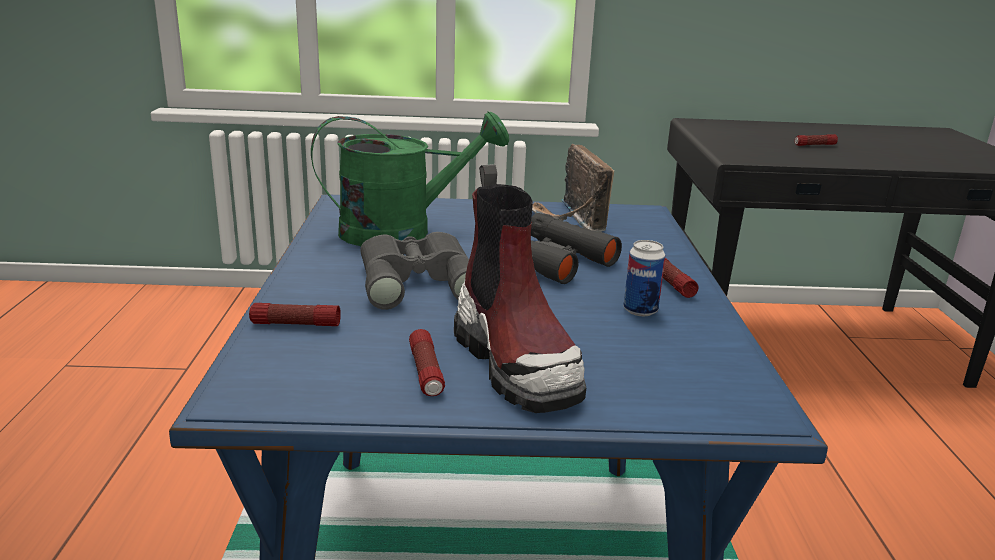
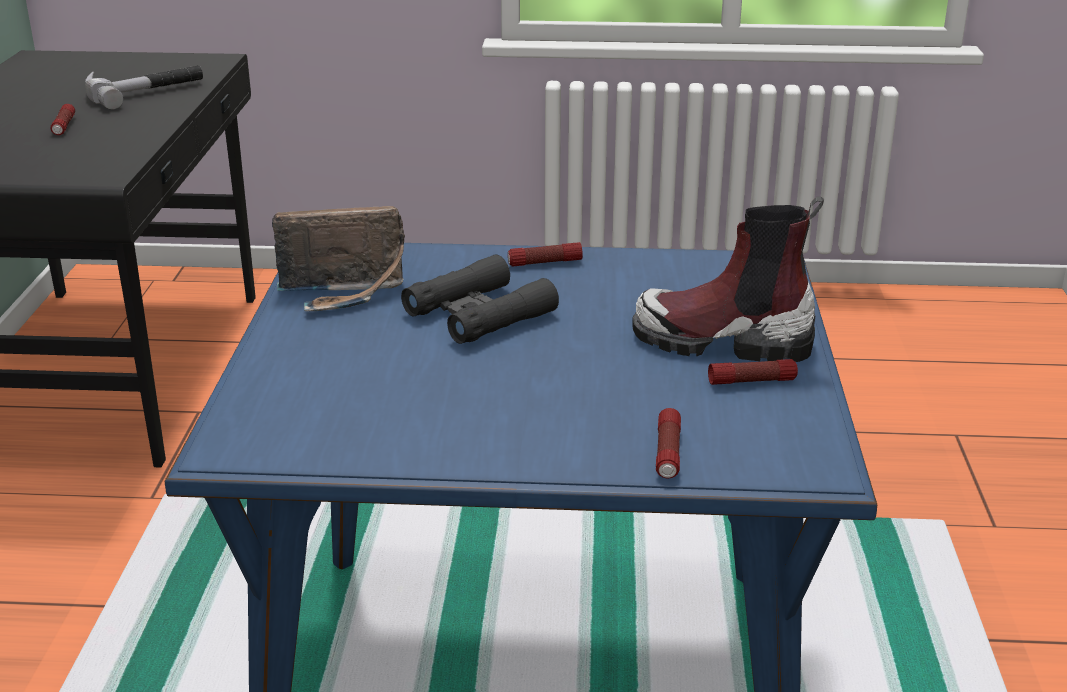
camera: 85 degrees left, 5 degrees up
green watering can [311,111,509,246] -> none
grey binoculars [360,232,469,310] -> none
boot [454,164,586,413] -> boot turned 150 degrees counterclockwise [632,197,824,362]
can [623,240,665,316] -> none
none -> hammer [85,65,203,110]

